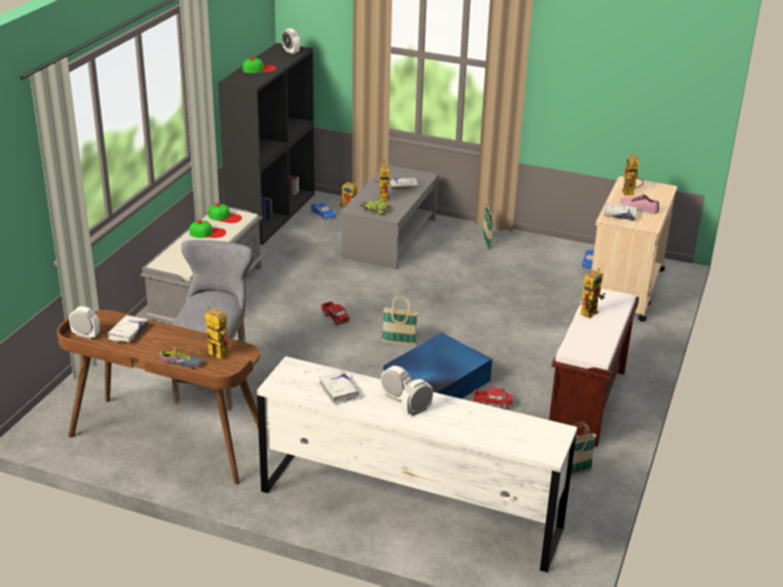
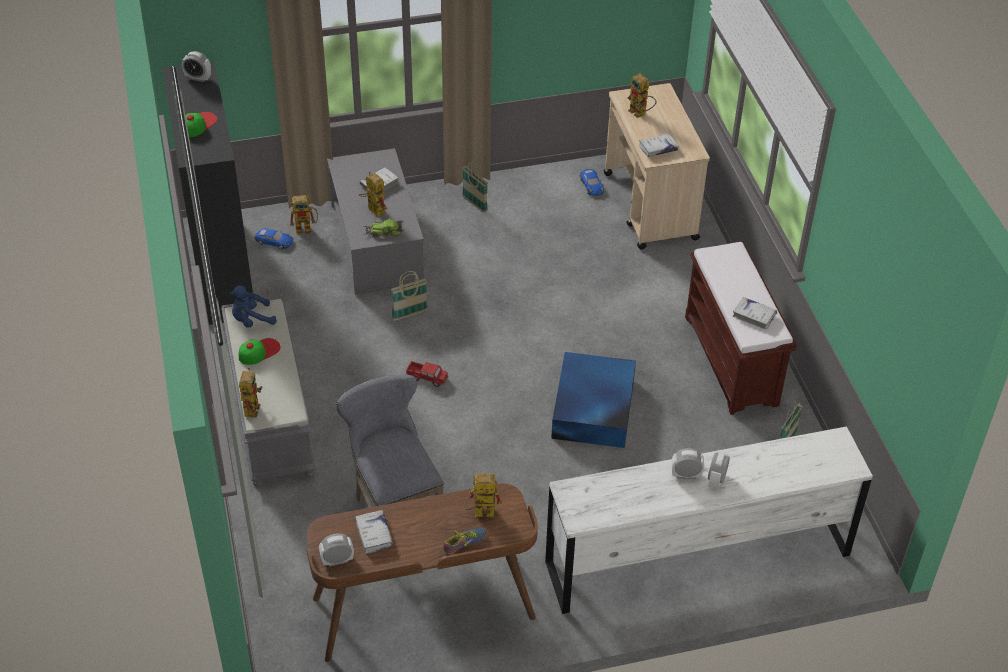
camera: 35 degrees left, 15 degrees up
cap [208,203,242,223] -> blue plush toy [229,285,277,328]
white book [319,371,359,404] -> white book moved to [733,297,777,330]
basket [382,296,418,345] -> basket moved to [391,271,428,321]
toy truck [472,388,513,409] -> none
toy robot [580,268,605,318] -> toy robot moved to [239,367,263,418]
shoe [620,194,659,214] -> none

